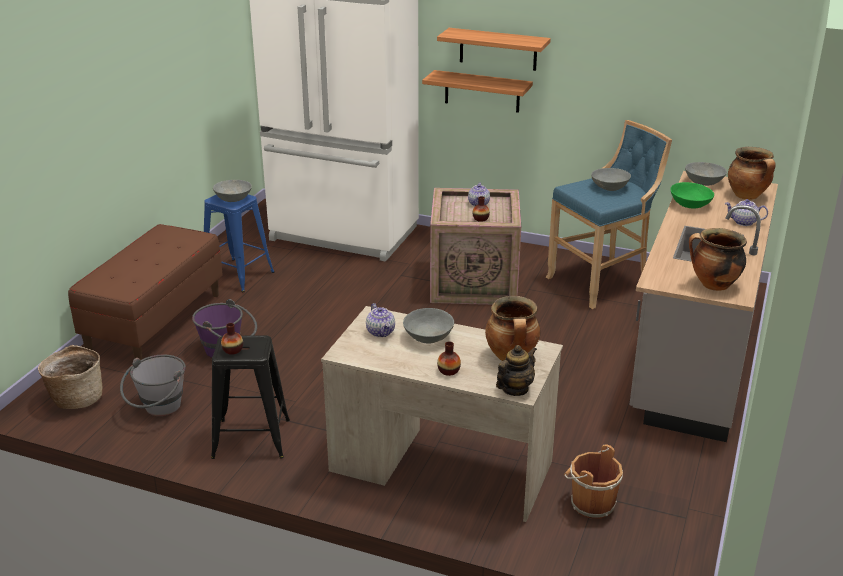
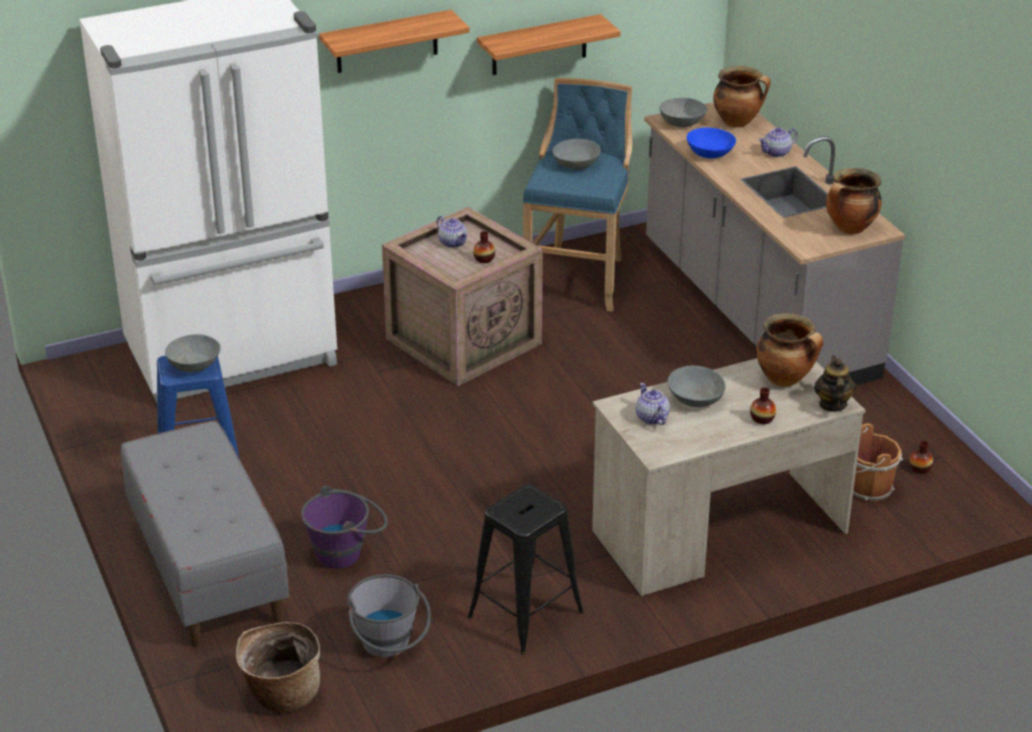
camera: 45 degrees left, 5 degrees up
brown bench [68,224,223,360] -> grey bench [121,420,289,647]
vase [221,323,243,355] -> vase moved to [910,441,933,474]
teapot [366,303,395,337] -> teapot turned 135 degrees counterclockwise [636,383,670,425]
shelf [422,70,533,113] -> shelf moved to [477,14,621,75]
green bowl [670,182,714,209] -> blue bowl [687,127,736,159]

